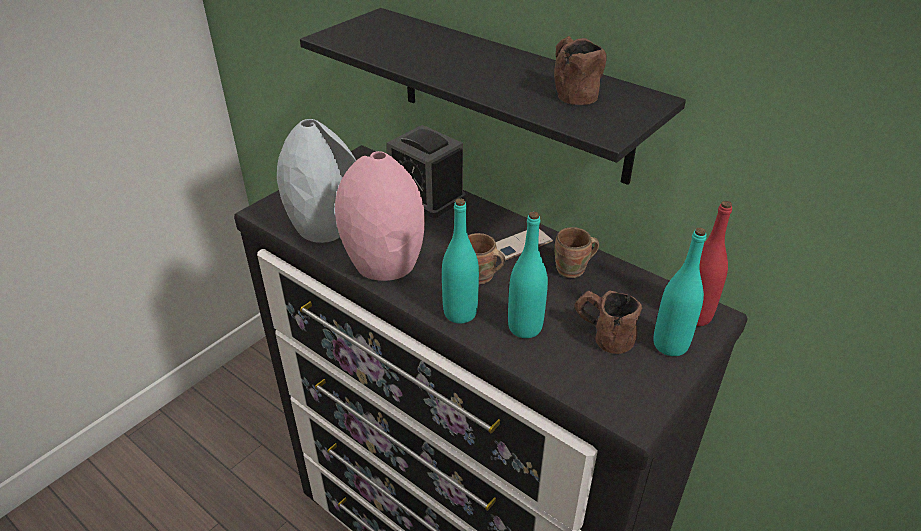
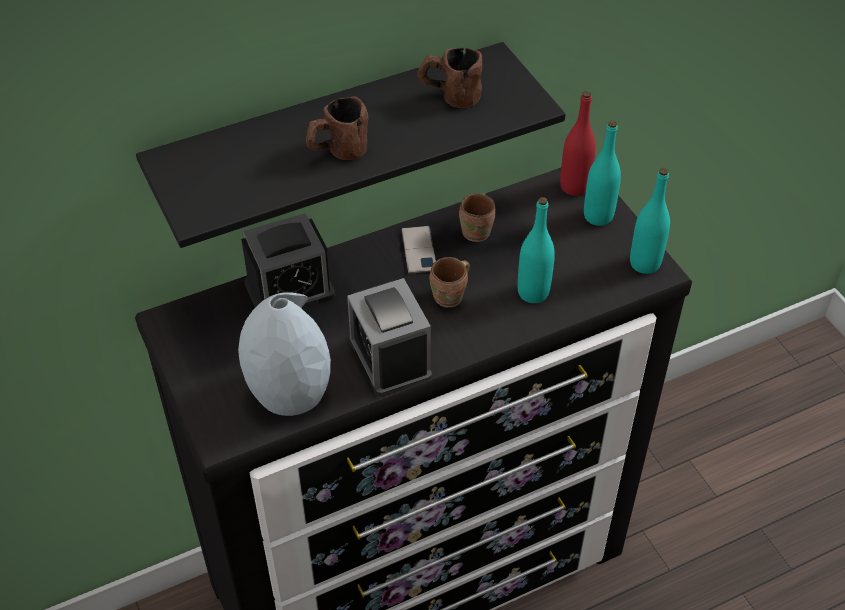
camera: 65 degrees left, 10 degrees up
pink vase [335,151,425,281] -> alarm clock [347,278,432,397]
turquoise bottle [442,198,479,324] -> turquoise bottle moved to [630,168,670,274]
brown mug [575,290,642,354] -> brown mug moved to [306,97,368,160]

